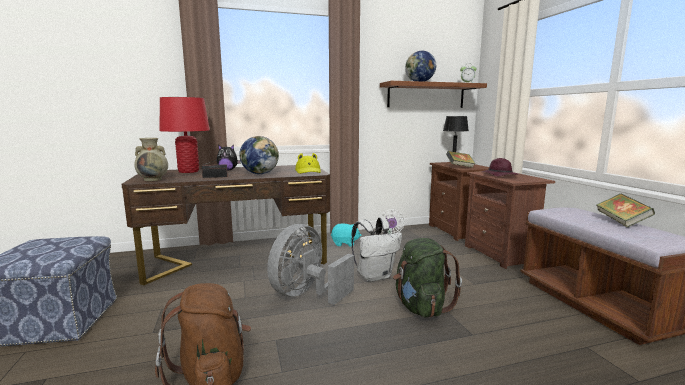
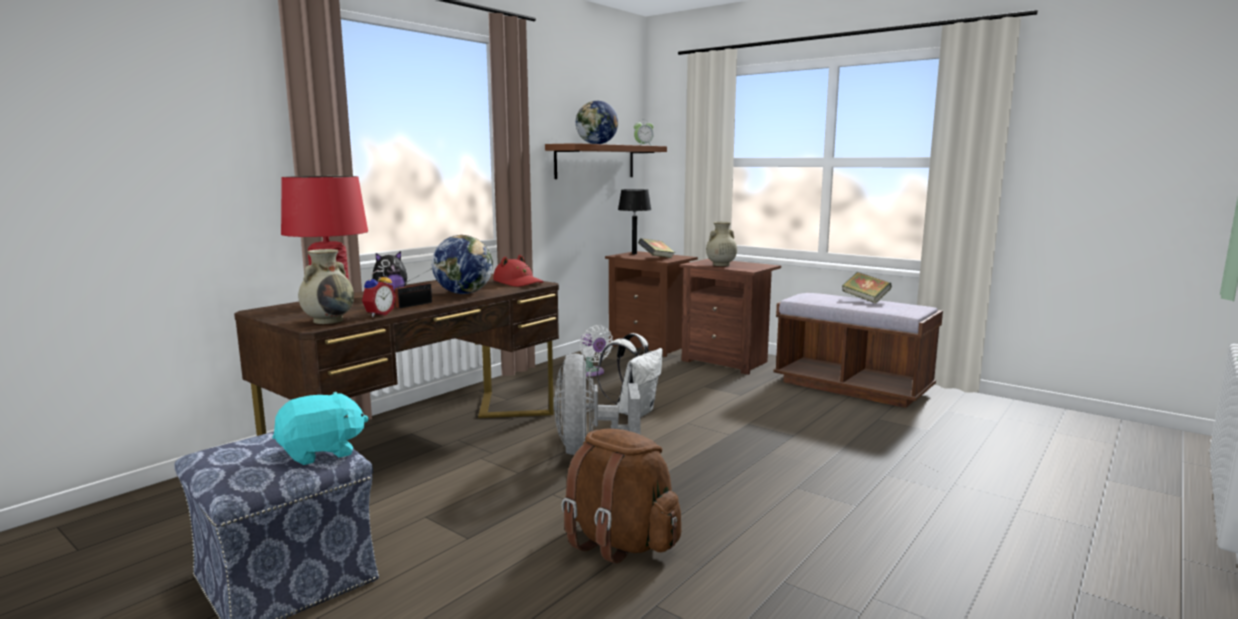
camera: 35 degrees left, 0 degrees up
yellow hat [295,153,321,174] -> red hat [493,255,544,287]
turquoise plush toy [331,224,361,246] -> turquoise plush toy moved to [273,392,369,465]
green backpack [393,238,462,317] -> none
purple hat [481,158,518,176] -> beige vase [706,222,737,266]
none -> alarm clock [362,270,396,317]

